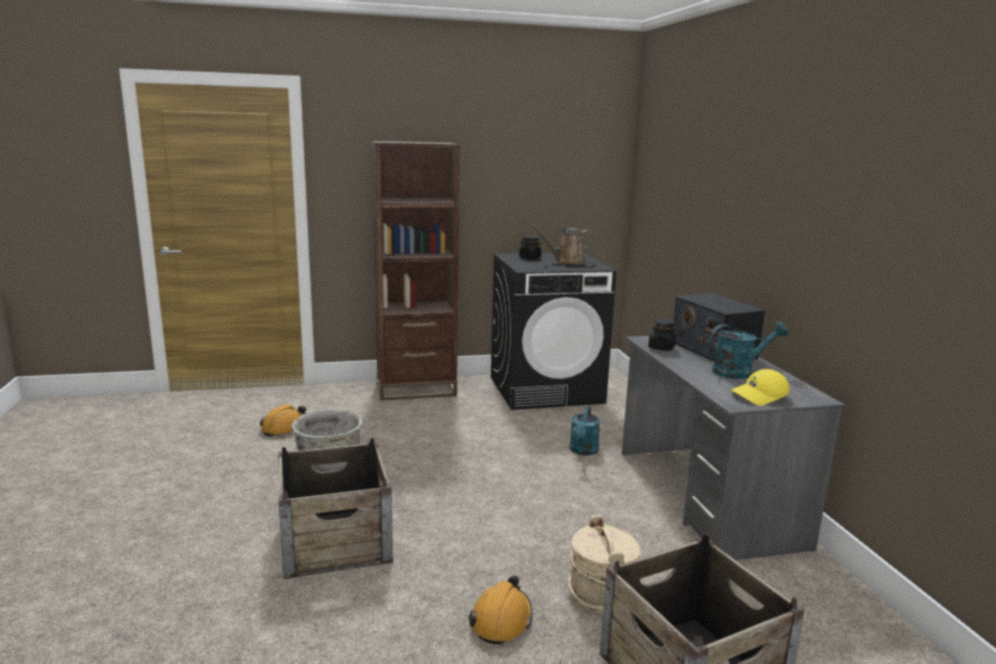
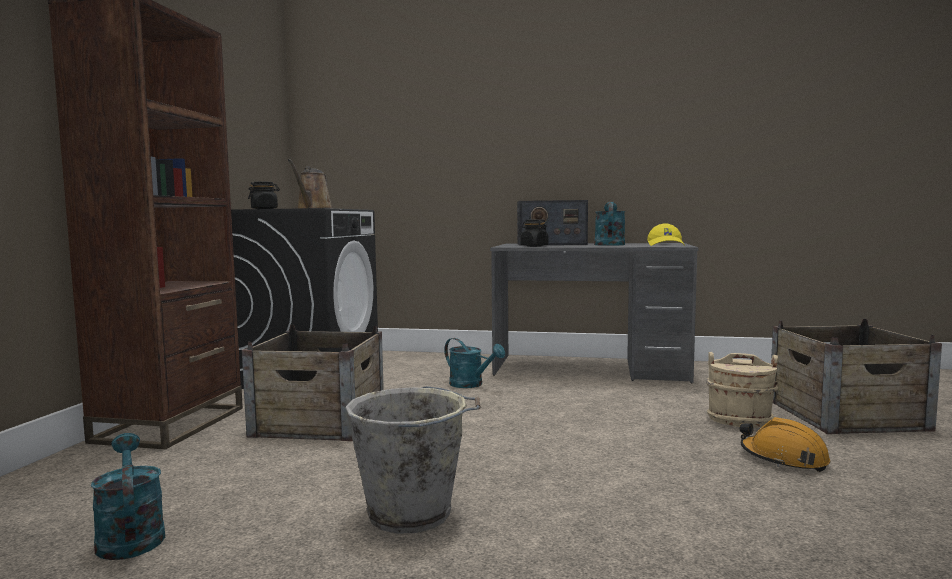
camera: 65 degrees left, 10 degrees down
orange hard hat [260,404,306,437] -> turquoise watering can [91,433,165,560]
crate [278,438,393,579] -> crate moved to [242,325,384,441]

